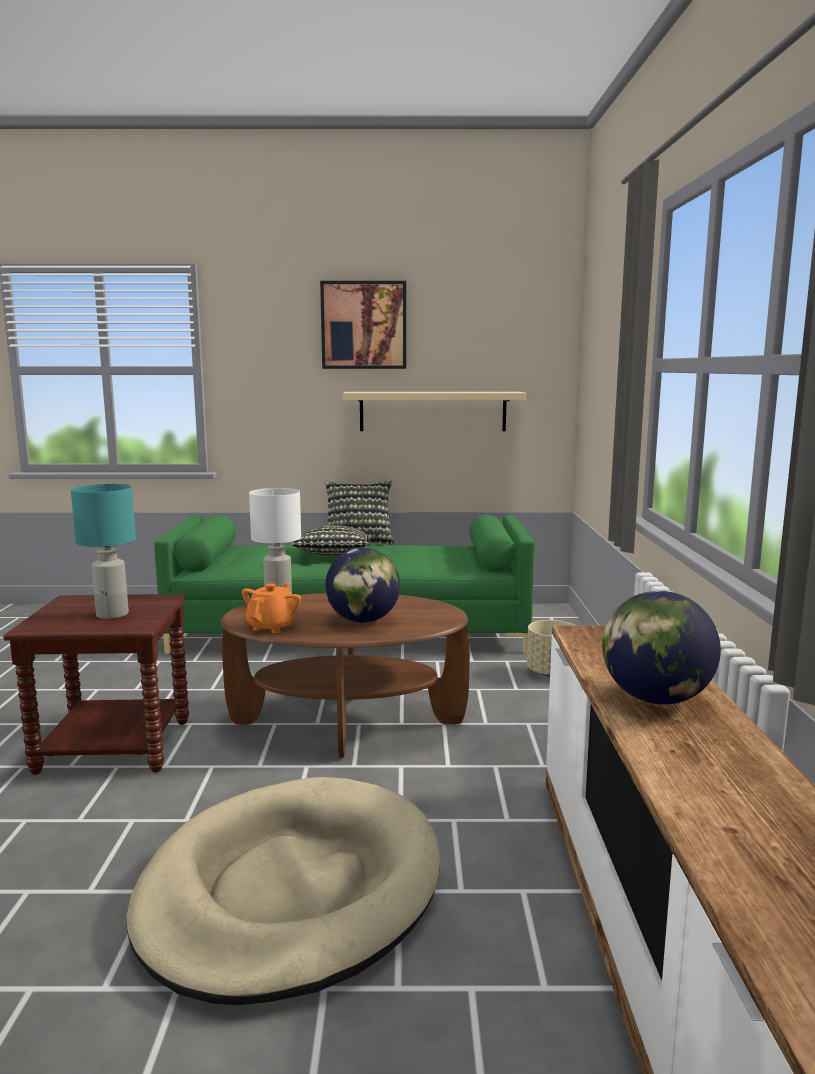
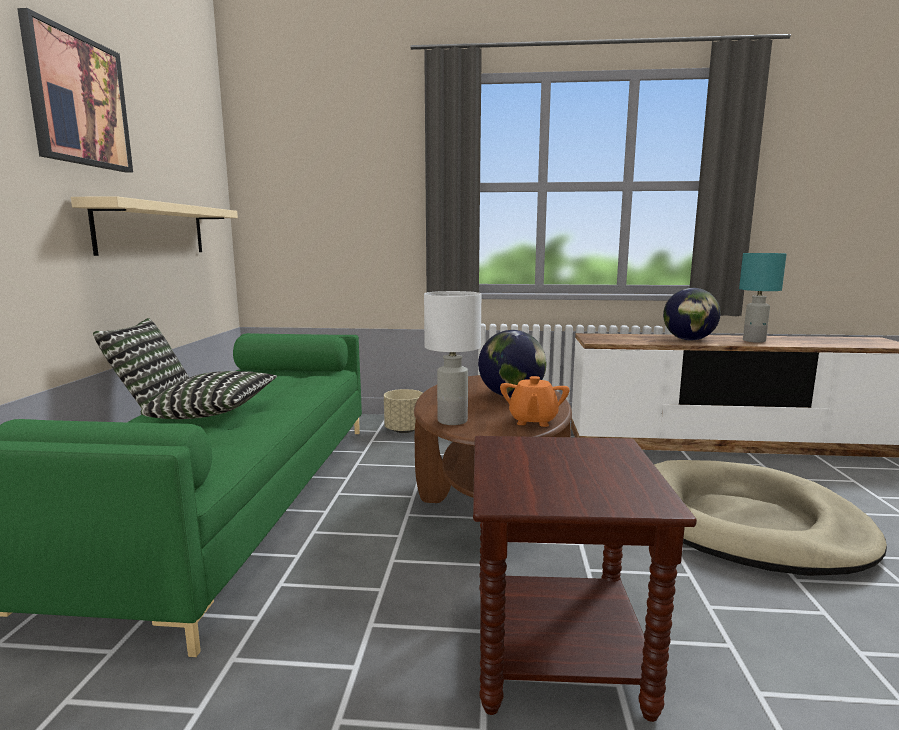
camera: 85 degrees left, 0 degrees up
turquoise table lamp [71,484,136,619] -> turquoise table lamp moved to [739,253,787,343]
orange teapot [242,583,301,633] -> orange teapot turned 105 degrees counterclockwise [500,376,570,427]

